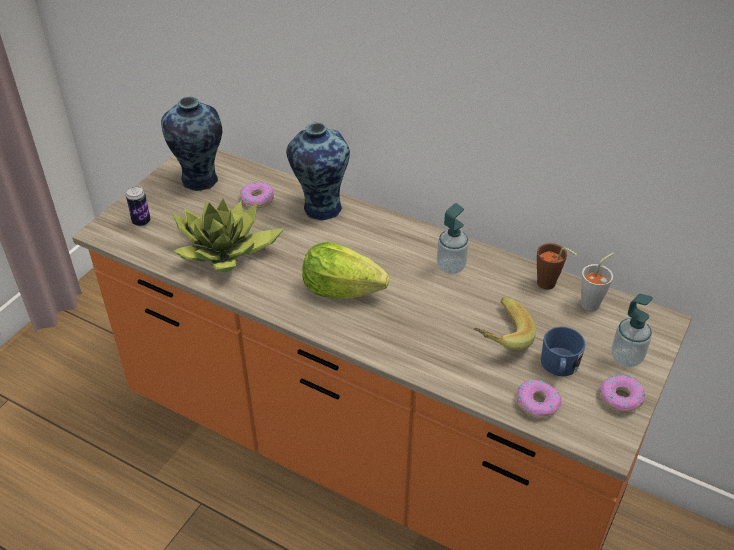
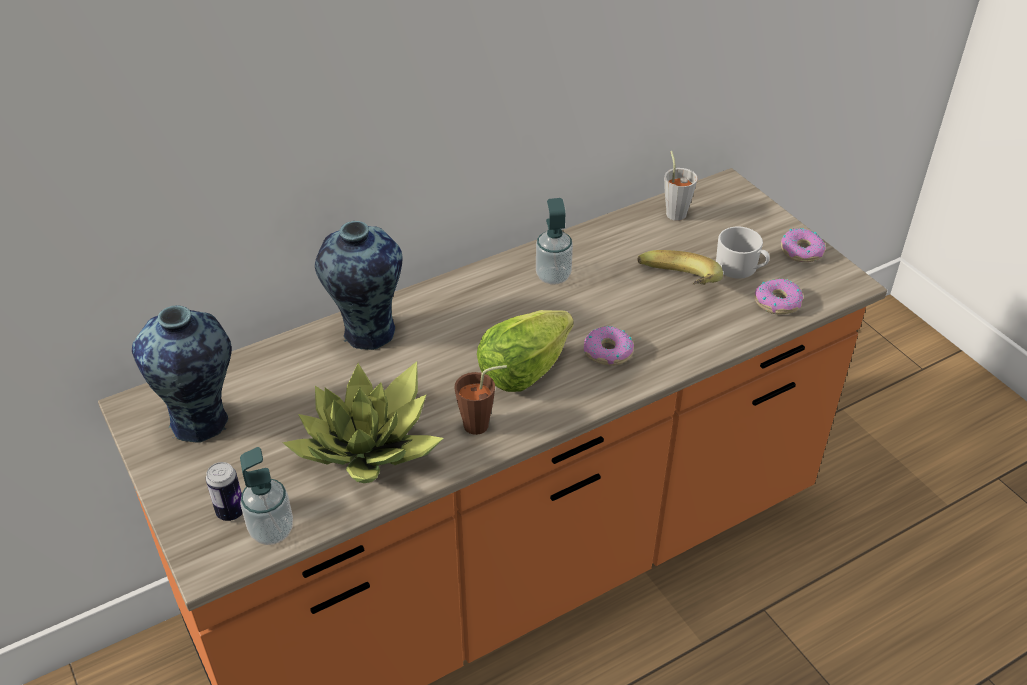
camera: 60 degrees left, 0 degrees up
donut [240,182,274,208] -> donut moved to [584,326,634,366]
brown cup [537,243,577,290] -> brown cup moved to [454,365,507,435]
blue mug [541,326,586,376] -> white mug [716,226,770,279]
soap dispenser [612,294,653,367] -> soap dispenser moved to [240,447,293,545]

